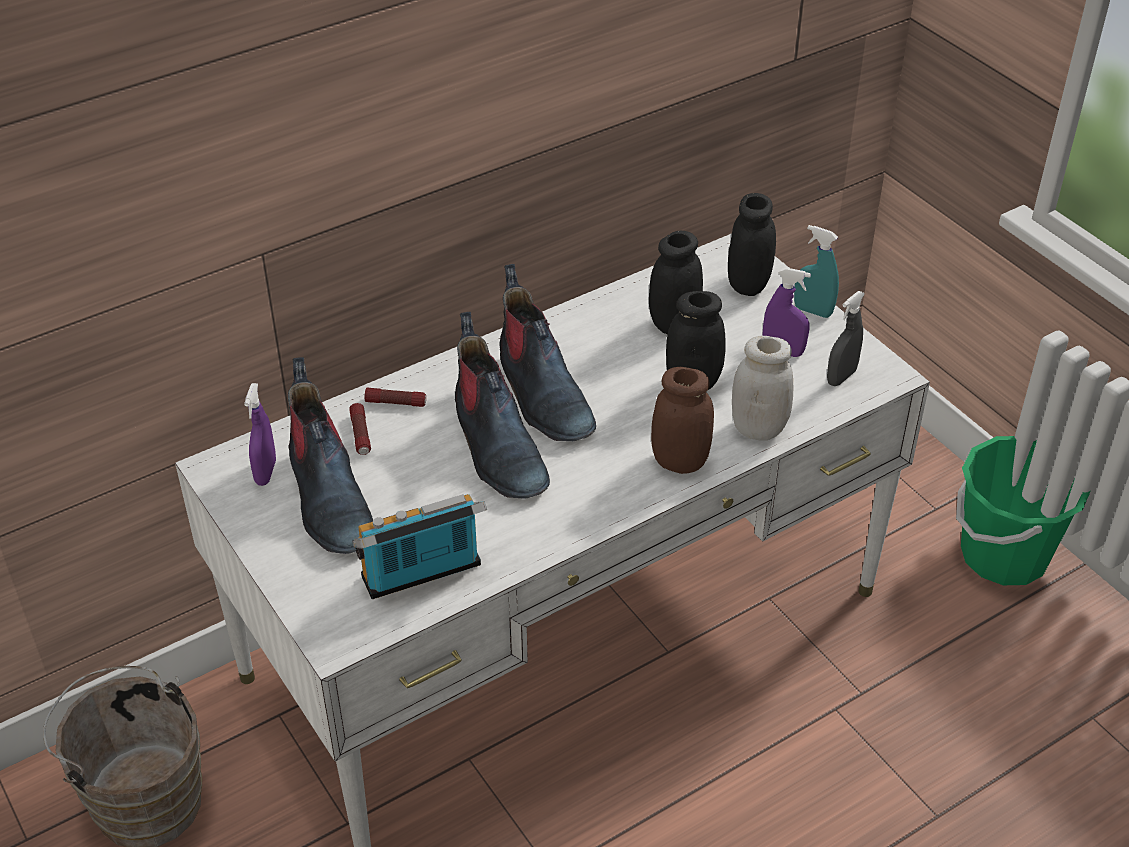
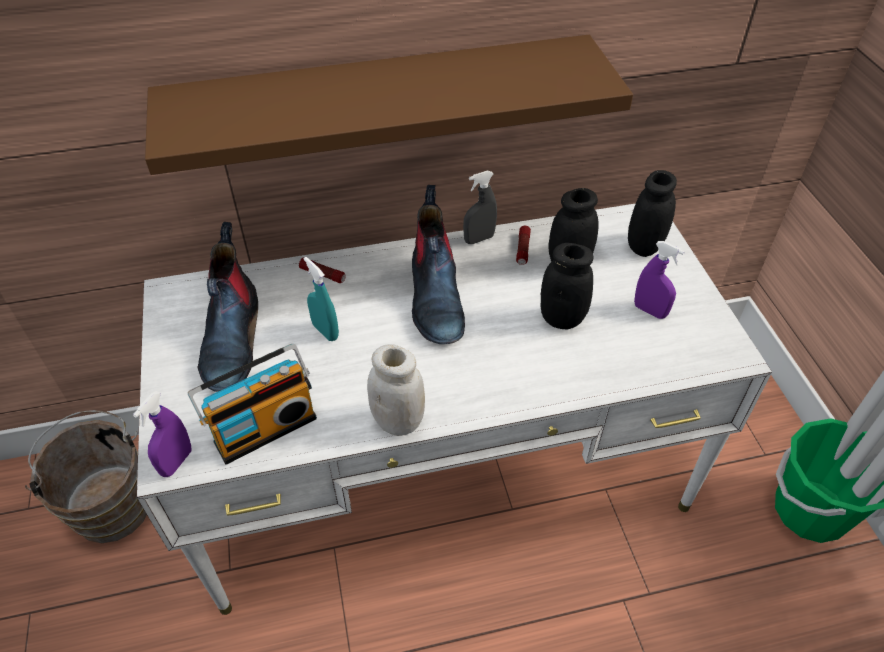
camera: 20 degrees right, 5 degrees up
purple spray bottle [244,383,276,486] -> purple spray bottle moved to [133,391,192,477]
flashlight [349,403,371,455] -> flashlight moved to [516,226,531,265]
radio [352,494,487,599] -> radio turned 150 degrees clockwise [188,344,317,465]
boot [455,312,550,499] -> none
brown jar [651,367,714,474] -> none
white jar [732,336,793,440] -> white jar moved to [367,344,425,436]
turquoise spray bottle [794,225,839,318] -> turquoise spray bottle moved to [304,257,339,341]
grey spray bottle [827,291,865,386] -> grey spray bottle moved to [463,171,497,244]
none -> brown shelf [145,35,633,175]

